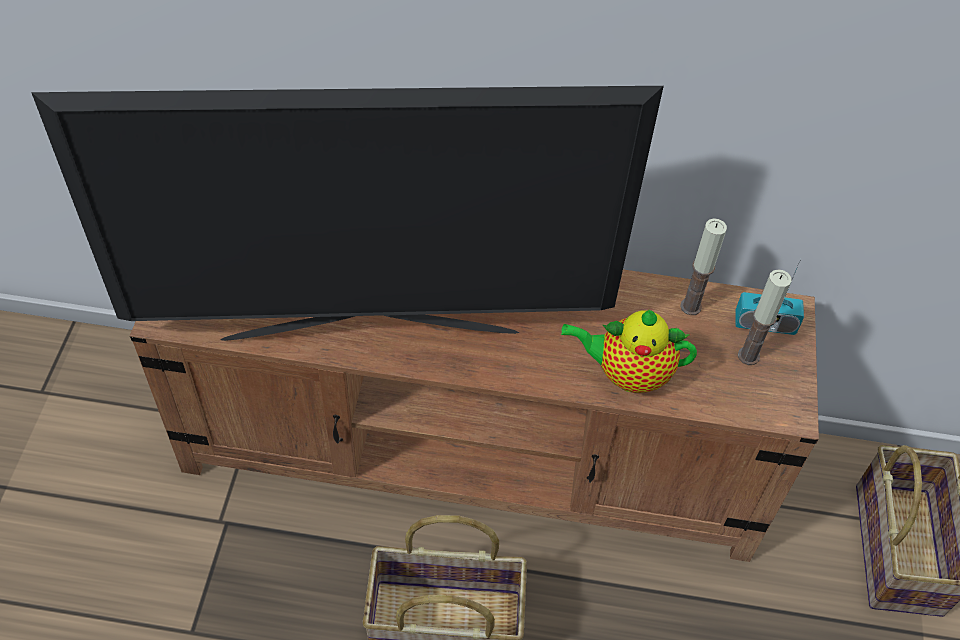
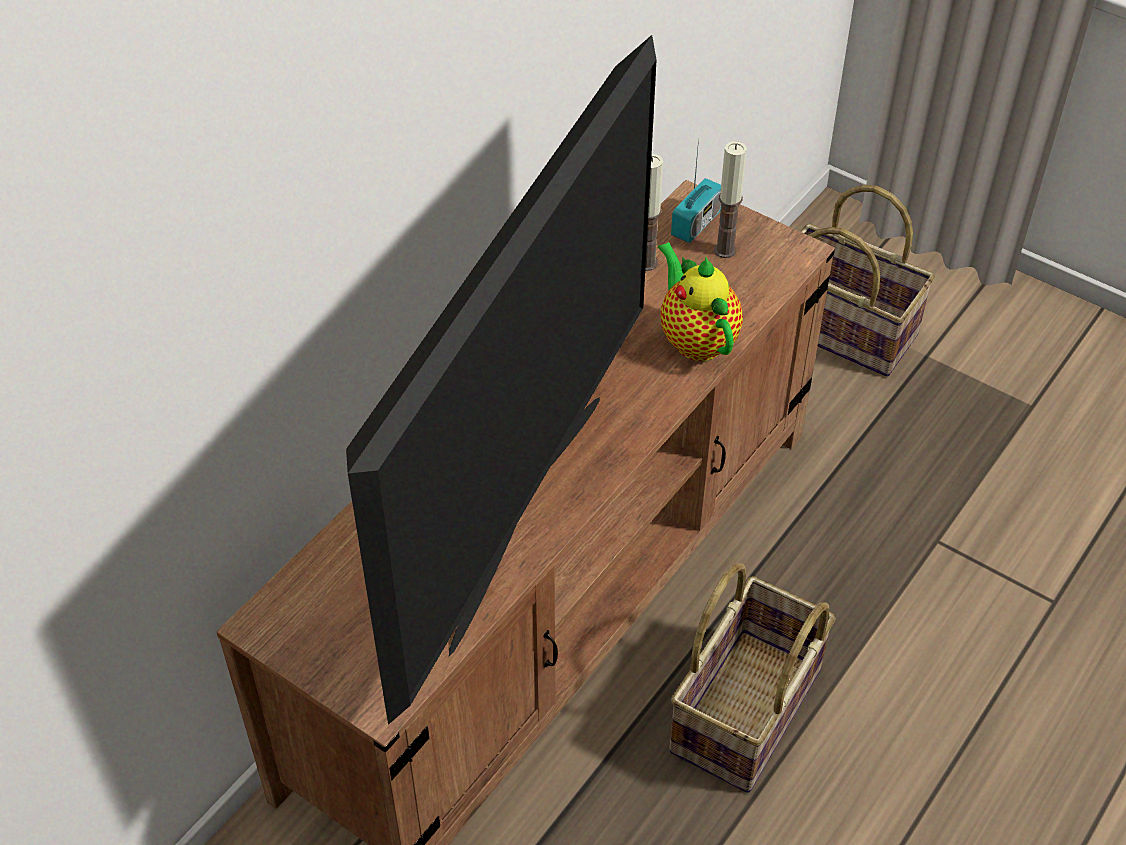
camera: 60 degrees left, 5 degrees down
teapot [561,309,697,393] -> teapot turned 120 degrees clockwise [658,242,743,361]

